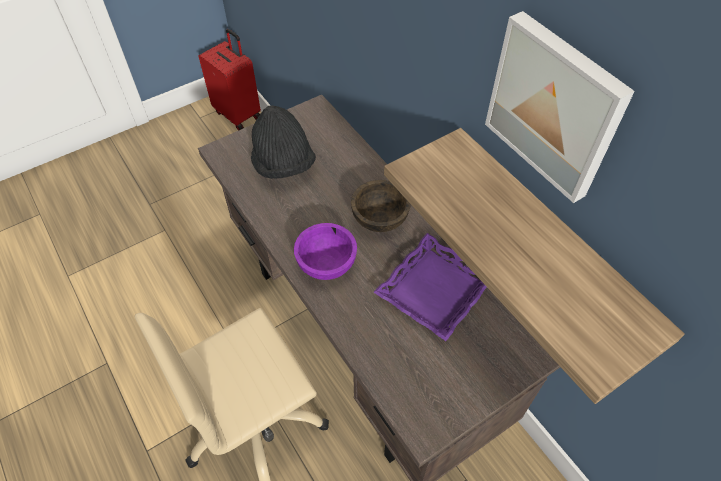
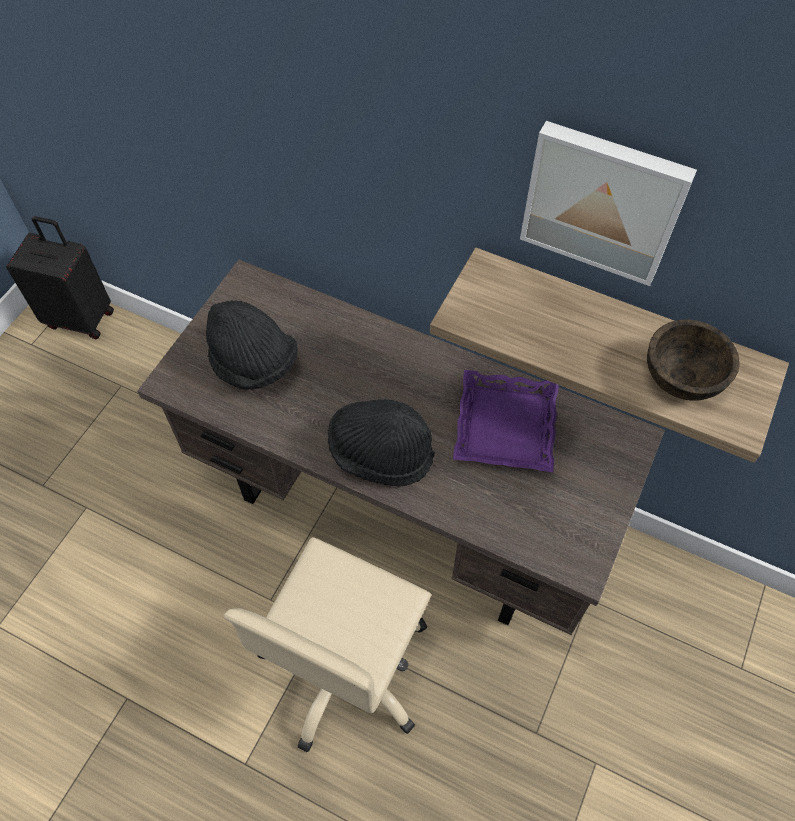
camera: 30 degrees left, 5 degrees up
red suitcase [199,29,261,131] -> black suitcase [6,216,114,339]
purple bowl [294,223,357,280] -> black hat [328,399,435,487]
brown bowl [351,180,411,232] -> brown bowl moved to [647,320,740,401]

